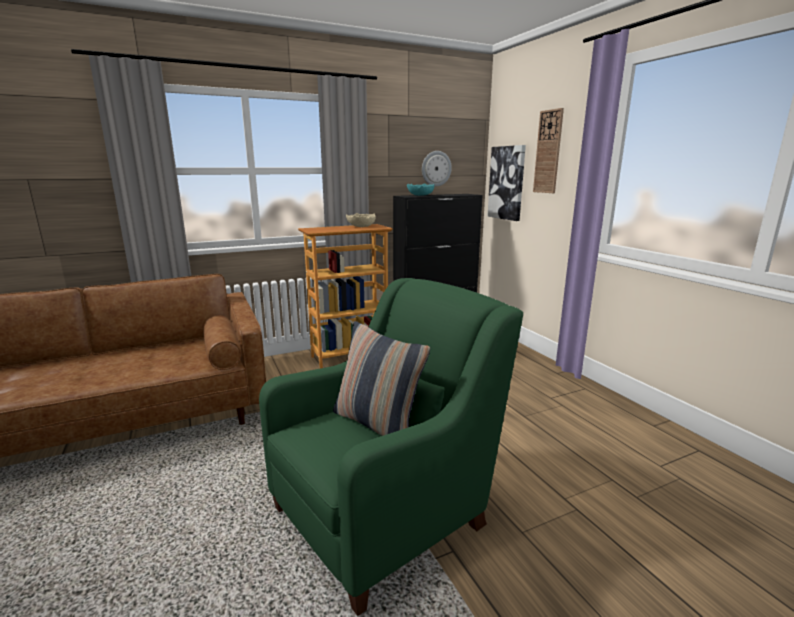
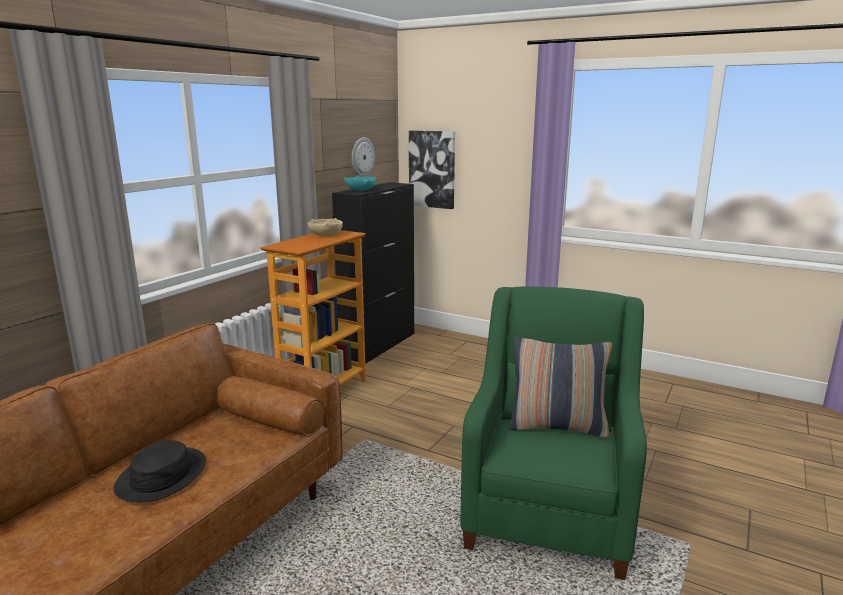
camera: 35 degrees left, 0 degrees up
wall clock [533,108,564,193] -> none
none -> black hat [114,440,206,502]

